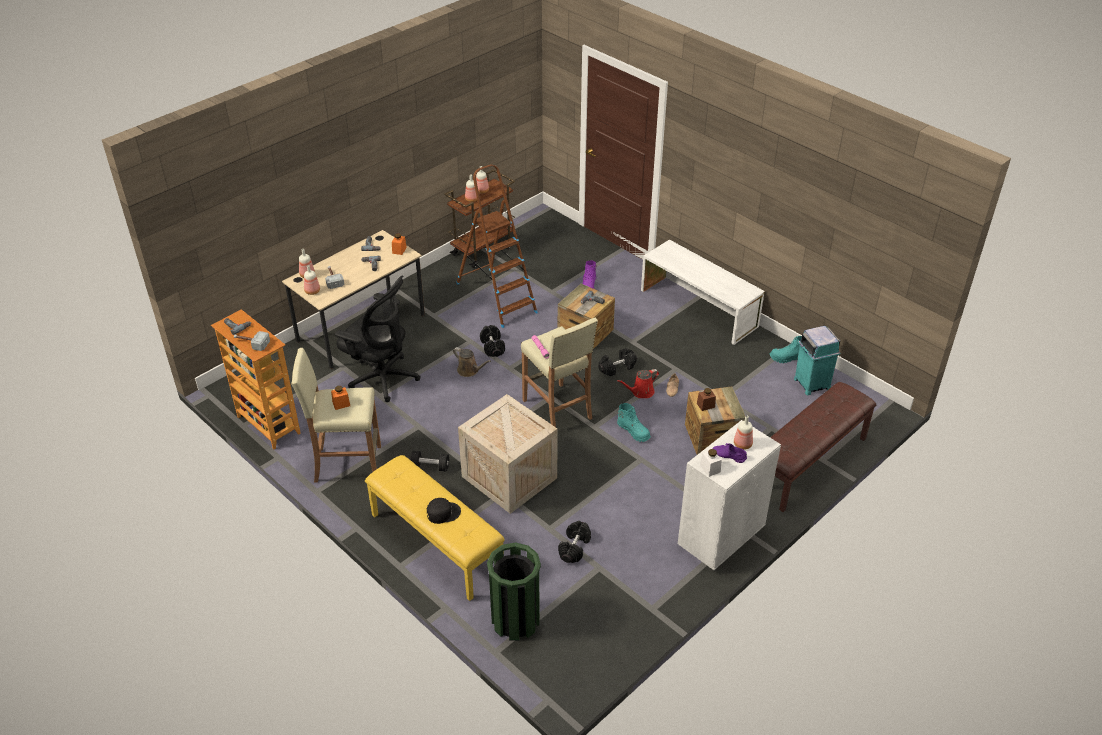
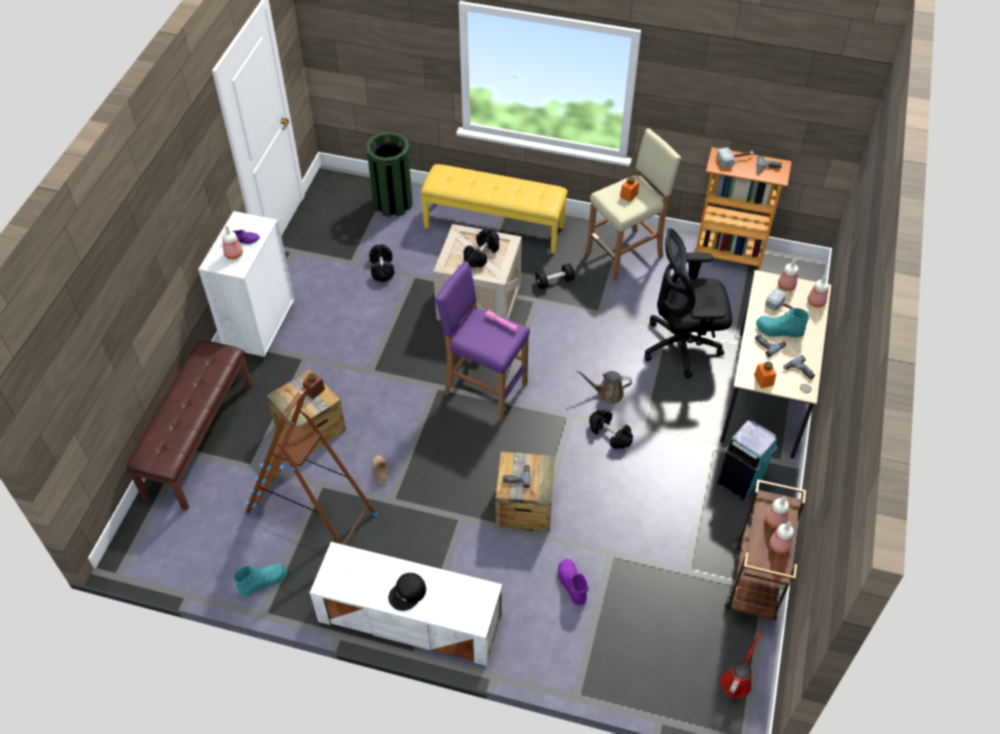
camera: 150 degrees right, 10 degrees up
black cap [427,498,461,524] -> black cap moved to [388,573,426,611]
brown step ladder [456,165,538,328] -> brown step ladder moved to [245,387,378,545]
beige stool [521,318,598,427] -> purple stool [435,261,530,421]
black dumbbell [598,348,637,377] -> black dumbbell moved to [464,229,499,268]
red watering can [617,369,659,398] -> red watering can moved to [721,632,762,698]
turquoise boot [617,403,651,442] -> turquoise boot moved to [756,308,809,338]
white jar [700,449,722,477] -> none
turquoise trash can [794,326,840,395] -> turquoise trash can moved to [717,420,777,501]

